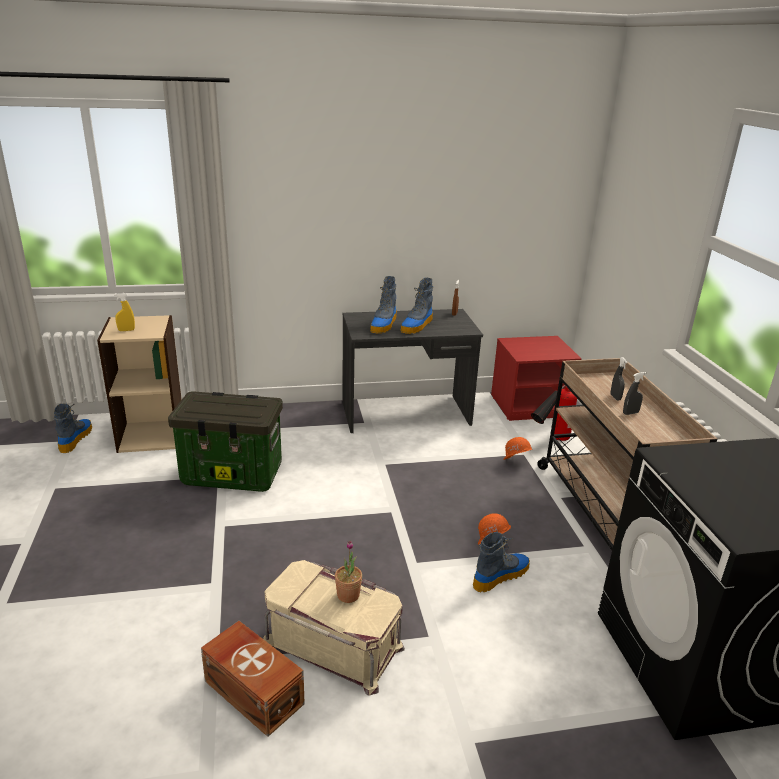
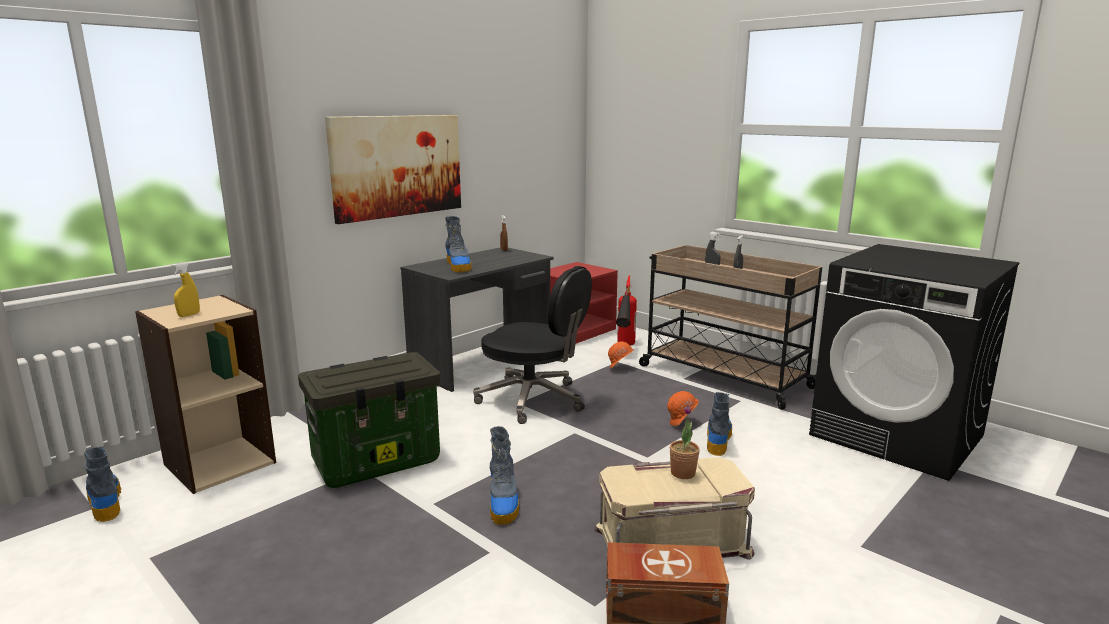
camera: 35 degrees left, 10 degrees down
boot [400,278,433,334] -> boot moved to [490,426,519,525]
none -> picture [325,115,461,224]
none -> black office chair [473,266,592,424]

